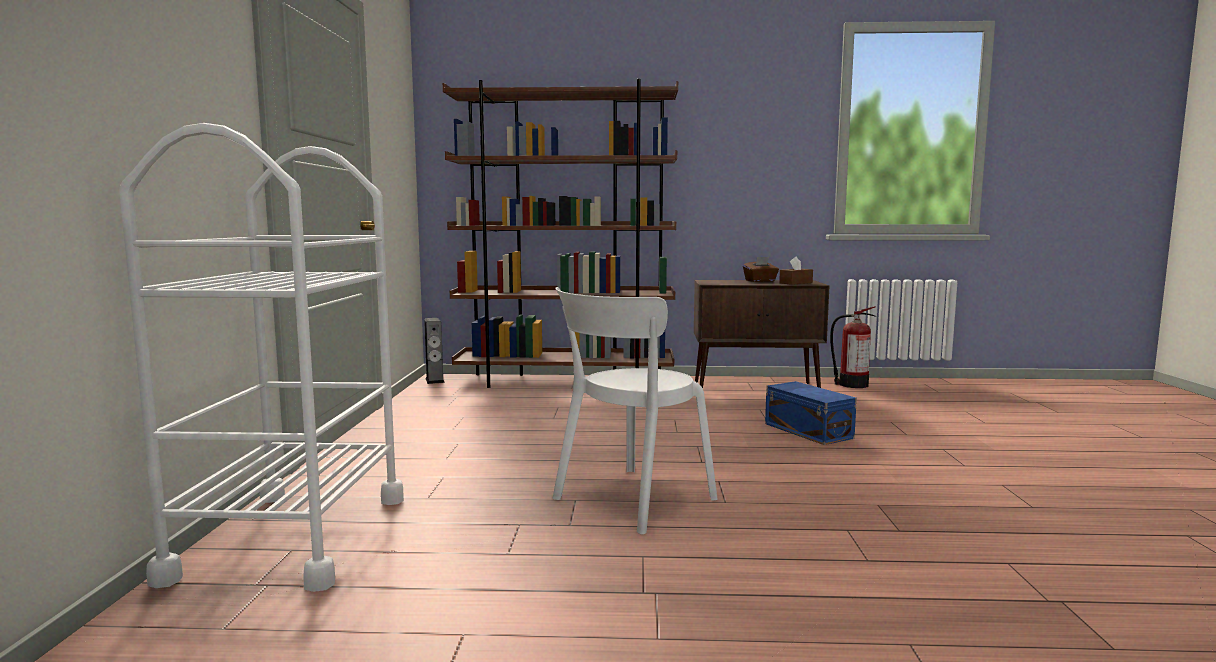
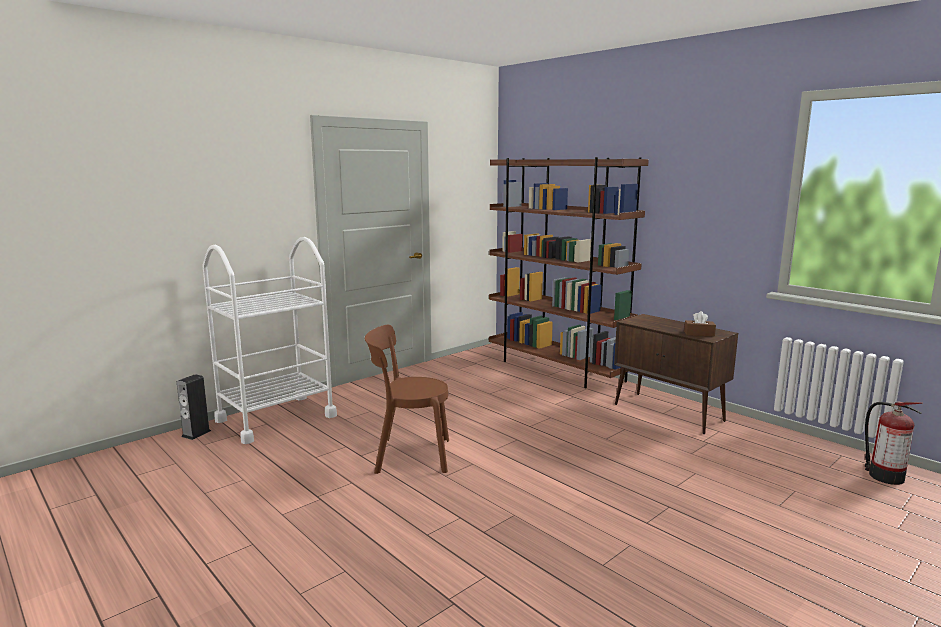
camera: 45 degrees right, 5 degrees up
speaker [424,318,445,384] -> speaker moved to [177,374,211,440]
white chair [553,287,718,534] -> brown chair [365,325,449,474]
brown tissue box [743,257,779,282] -> none
blue storage box [765,381,857,445] -> none
fire extinguisher [830,306,876,388] -> fire extinguisher moved to [865,401,923,485]

